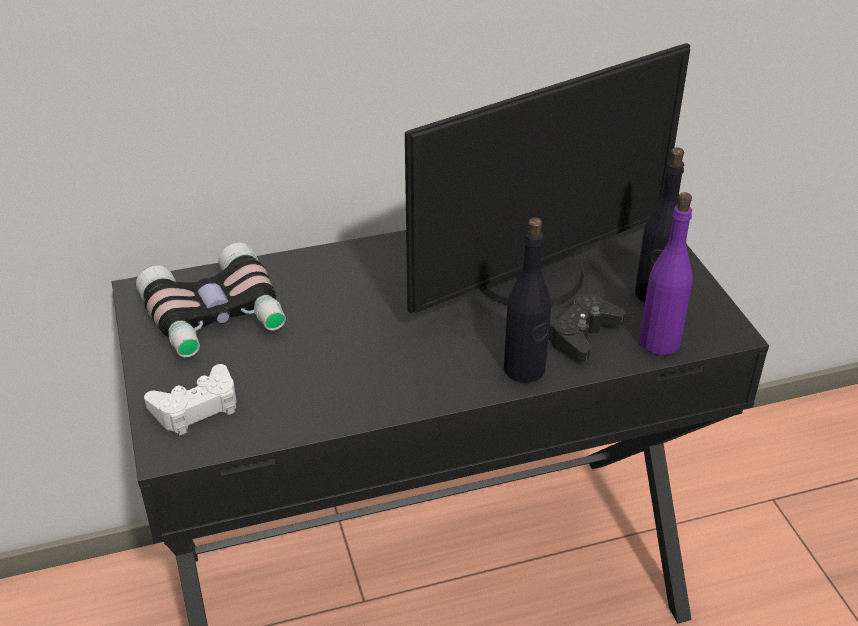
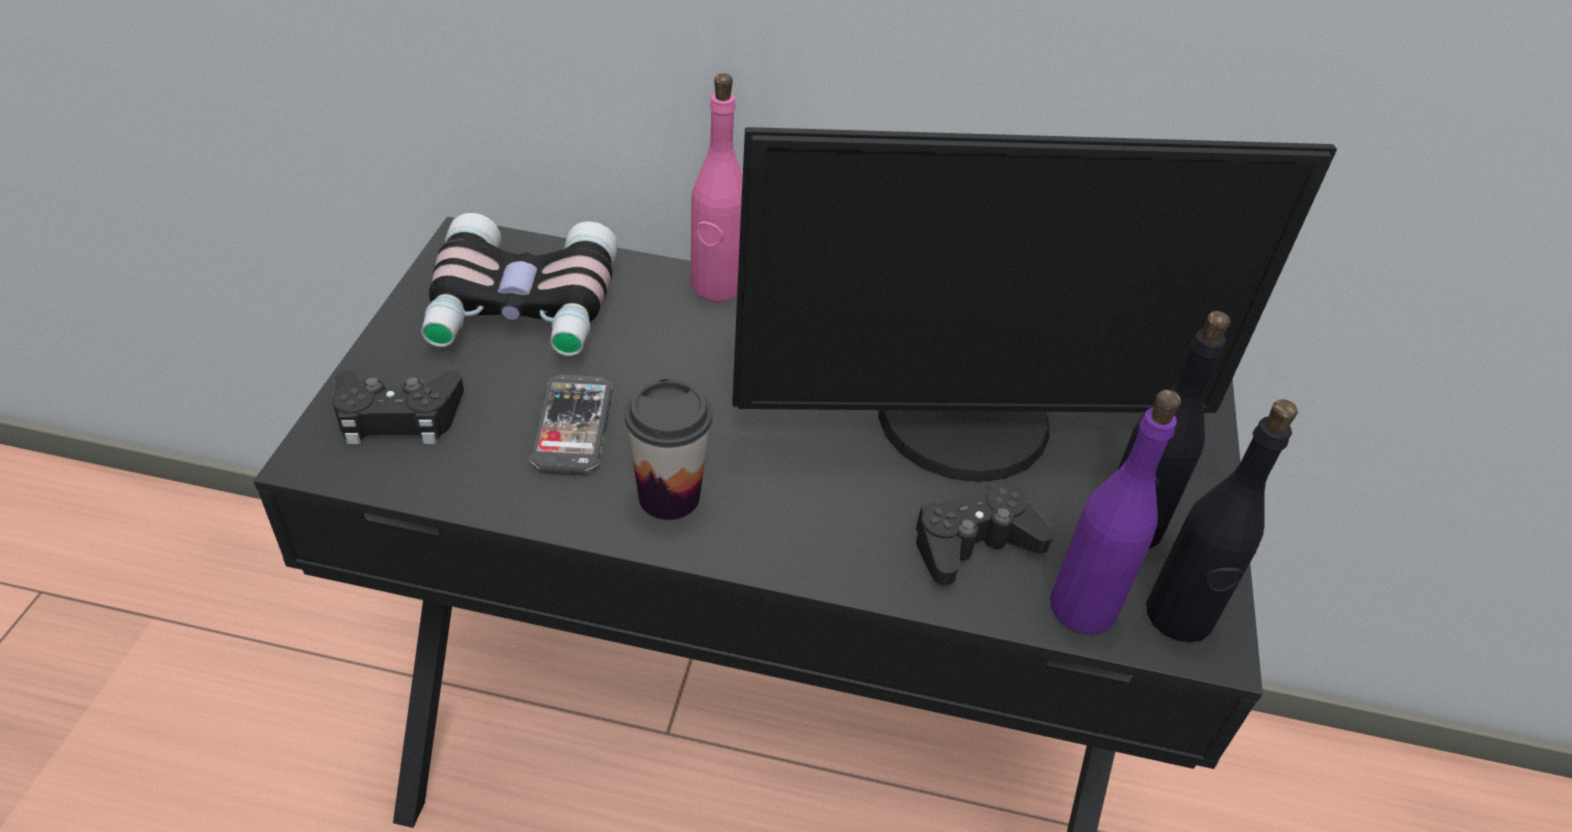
camera: 25 degrees right, 5 degrees up
white game controller [144,364,236,436] -> black game controller [332,371,464,444]
black bottle [504,217,551,383] -> black bottle moved to [1146,399,1298,642]
none -> phone [529,374,613,475]
none -> cup [625,379,713,520]
none -> pink bottle [691,73,743,302]

